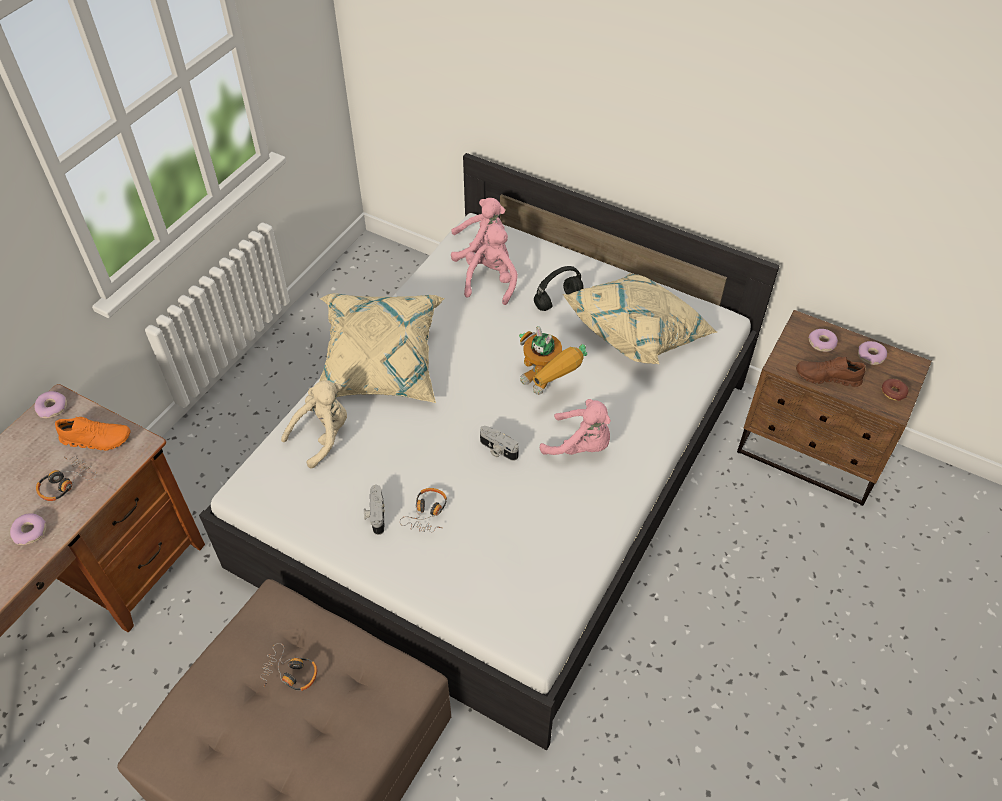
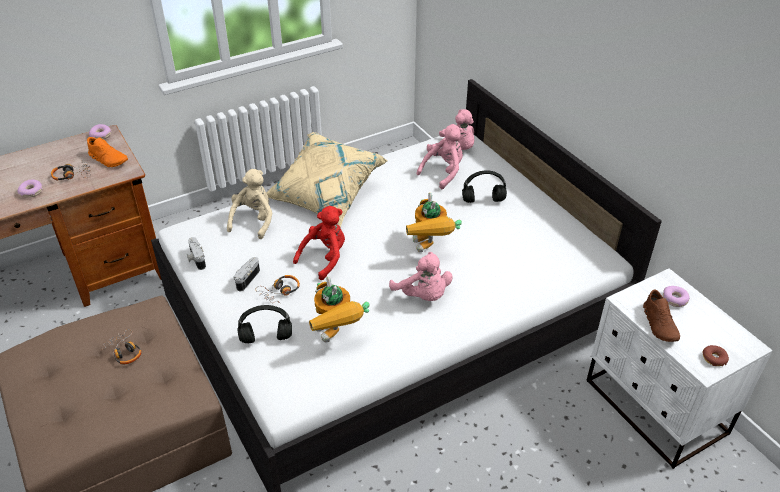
camera: 30 degrees right, 10 degrees down
beige plush toy [281,380,347,468] -> beige plush toy turned 60 degrees counterclockwise [227,169,273,239]
camera [480,426,519,461] -> camera moved to [187,237,206,270]
beige pillow [563,273,717,364] -> none
brown nightstand [737,310,932,506] -> white nightstand [587,268,773,469]
brown shoe [796,357,865,387] -> brown shoe turned 135 degrees counterclockwise [643,290,680,342]
donut [858,341,887,365] -> none
none -> black headphones [238,305,292,343]
none -> red plush toy [293,206,345,280]
none -> toy robot [309,277,370,343]

